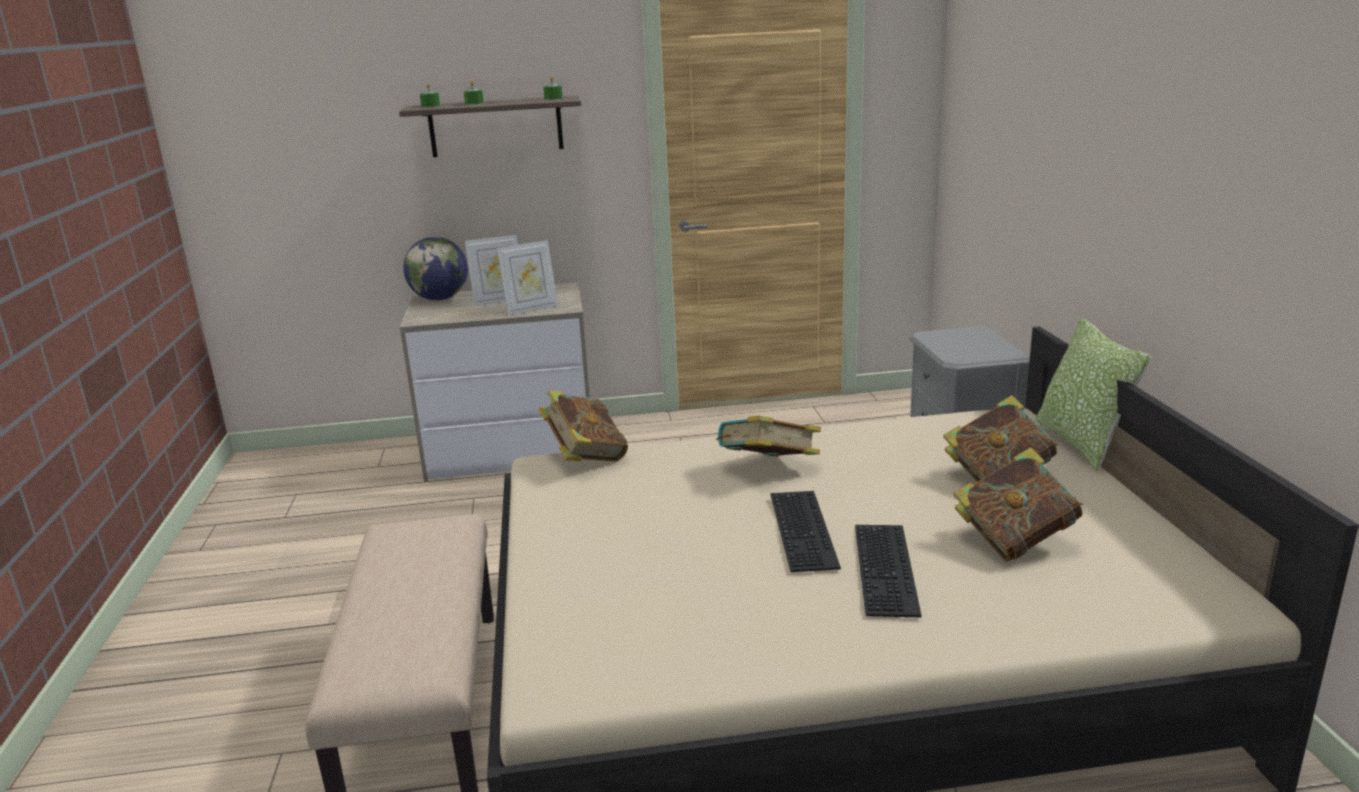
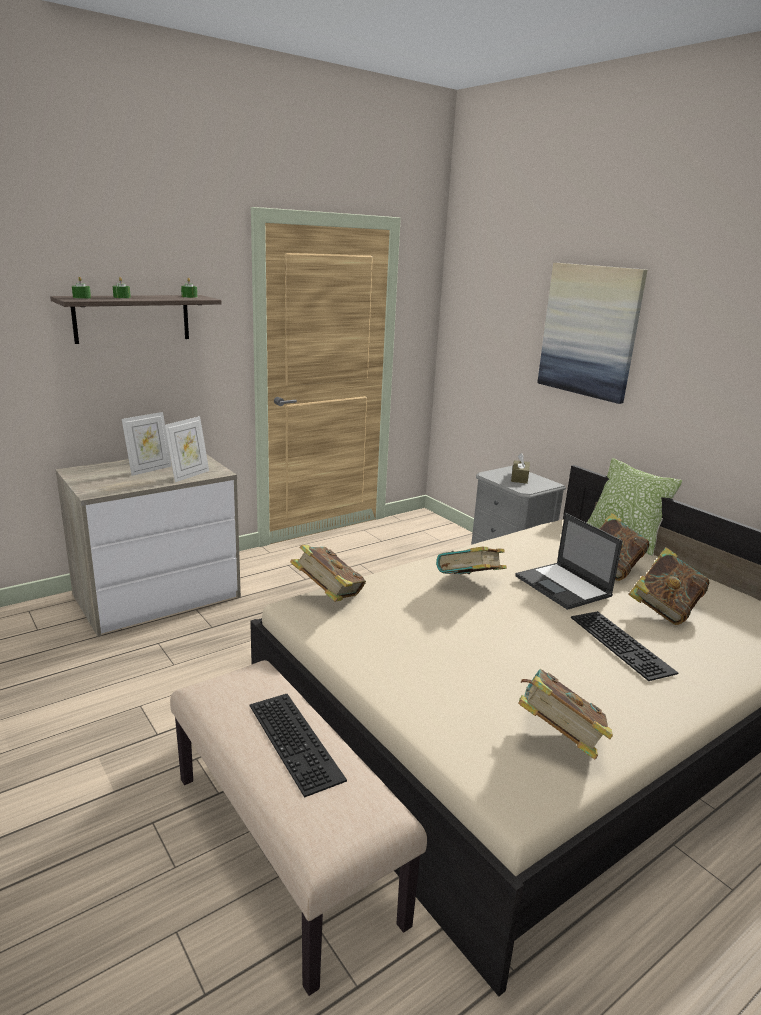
camera: 30 degrees left, 0 degrees up
globe [403,237,468,300] -> none
keyboard [771,491,841,572] -> keyboard moved to [250,694,347,798]
none -> brown tissue box [511,453,530,484]
none -> laptop [515,513,623,610]
none -> book [518,669,613,760]
none -> picture [537,263,647,404]

